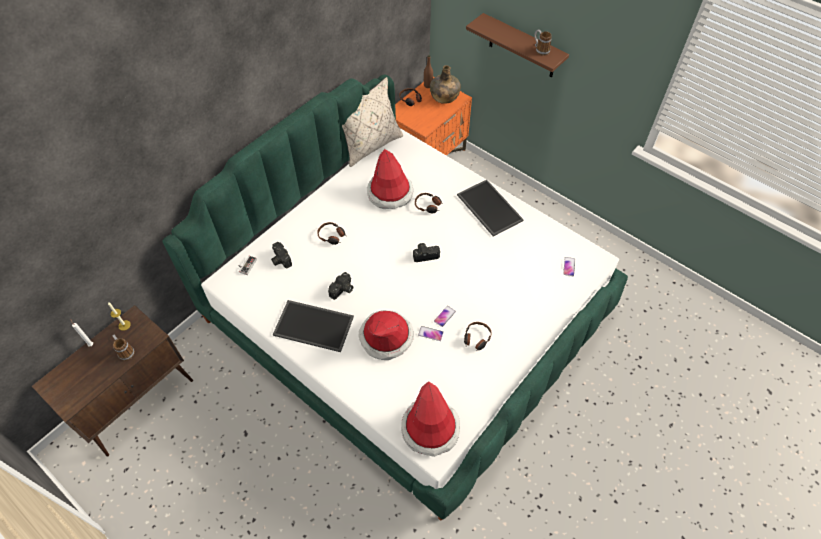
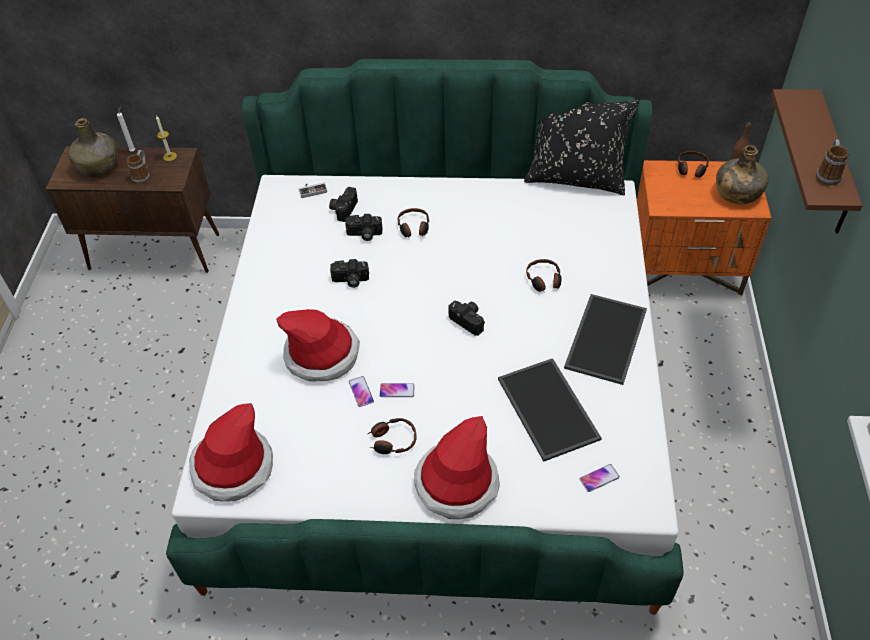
camera: 55 degrees right, 5 degrees down
tray [273,300,354,352] -> tray moved to [498,358,602,462]
beige pillow [342,77,403,167] -> black pillow [524,100,639,195]
hat [367,149,413,209] -> hat moved to [414,416,500,519]
none -> green bottle [68,118,119,177]
none -> camera [345,214,383,241]

